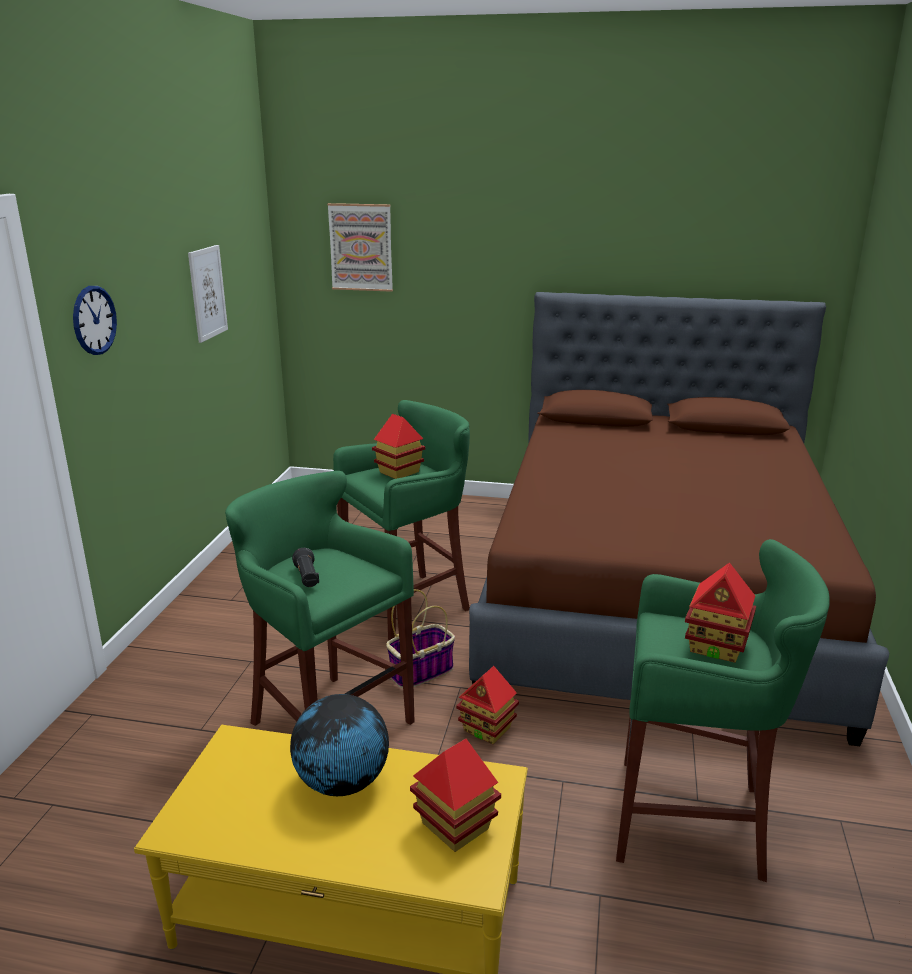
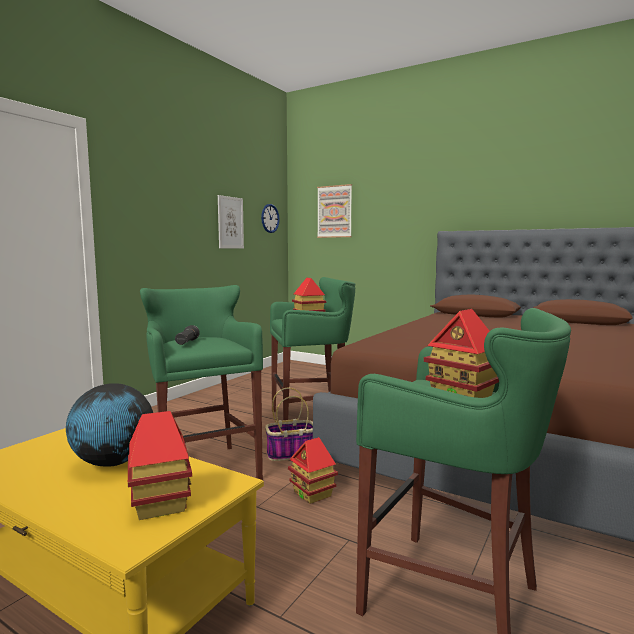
camera: 20 degrees right, 15 degrees down
wall clock [73,286,117,355] -> wall clock moved to [261,204,280,233]

